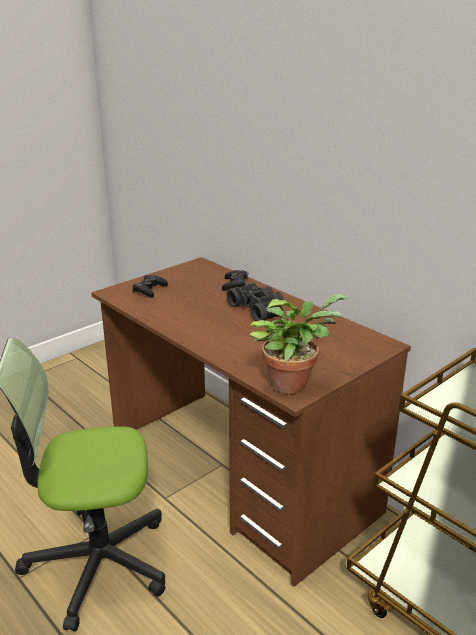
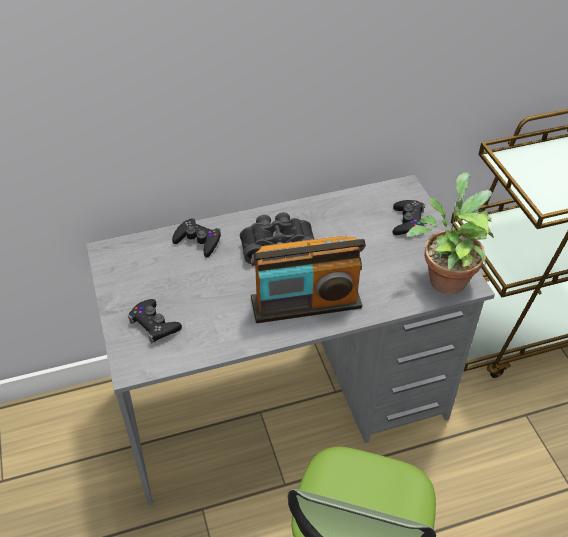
camera: 65 degrees left, 20 degrees up
brown desk [91,257,411,587] -> grey desk [86,175,495,506]
none -> radio [251,235,366,323]
none -> black game controller [393,200,426,235]

